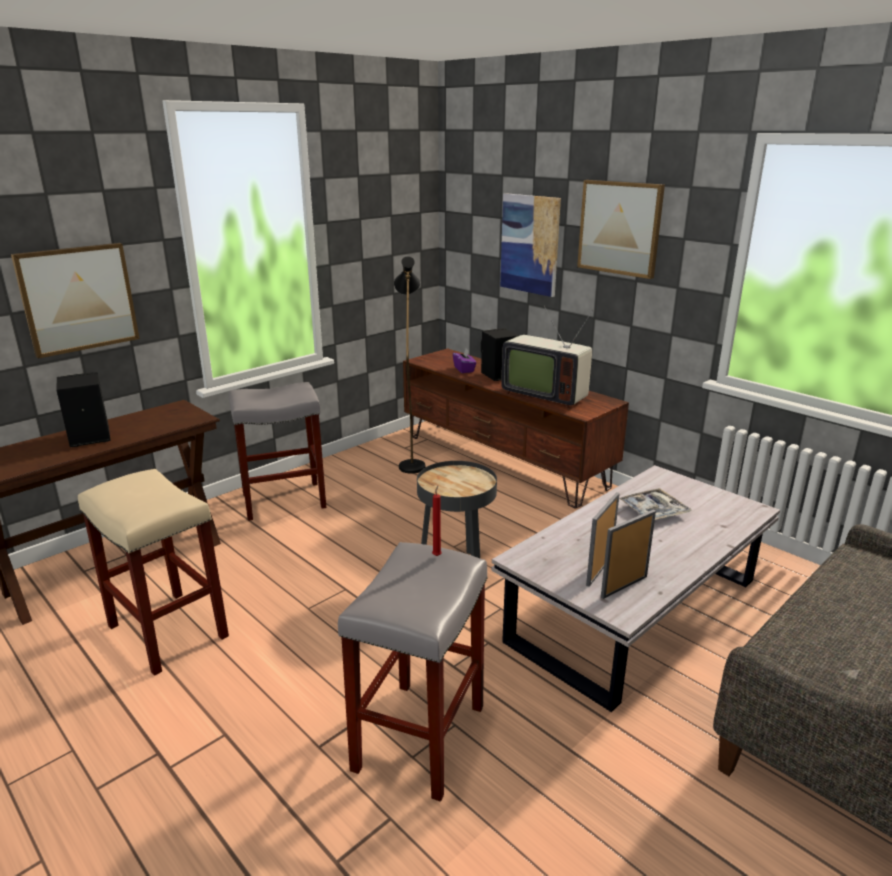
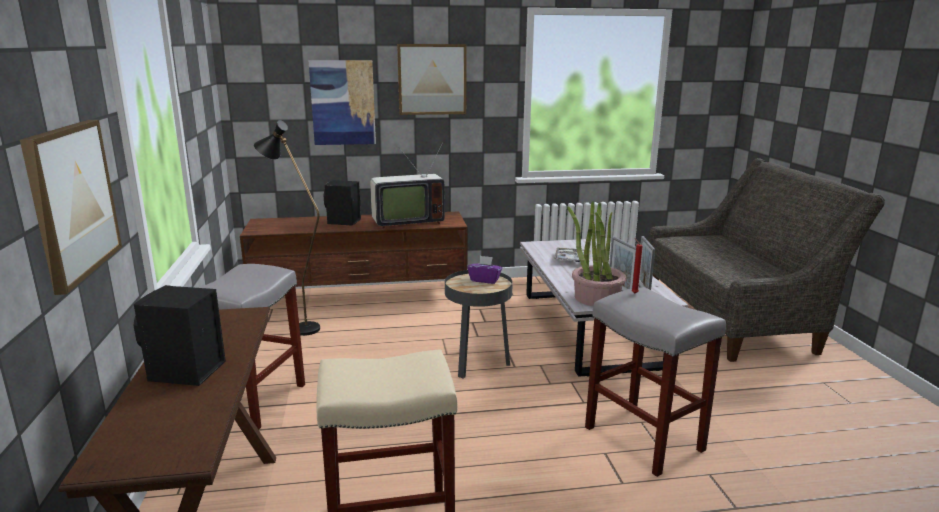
camera: 55 degrees left, 5 degrees down
purple tissue box [453,349,476,373] -> purple tissue box moved to [467,256,502,284]
none -> potted plant [567,201,626,306]

